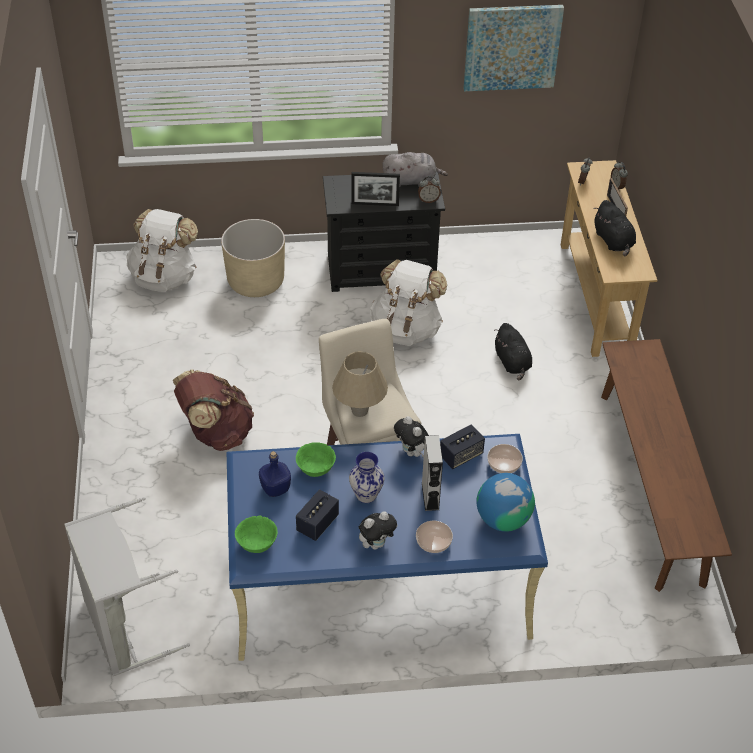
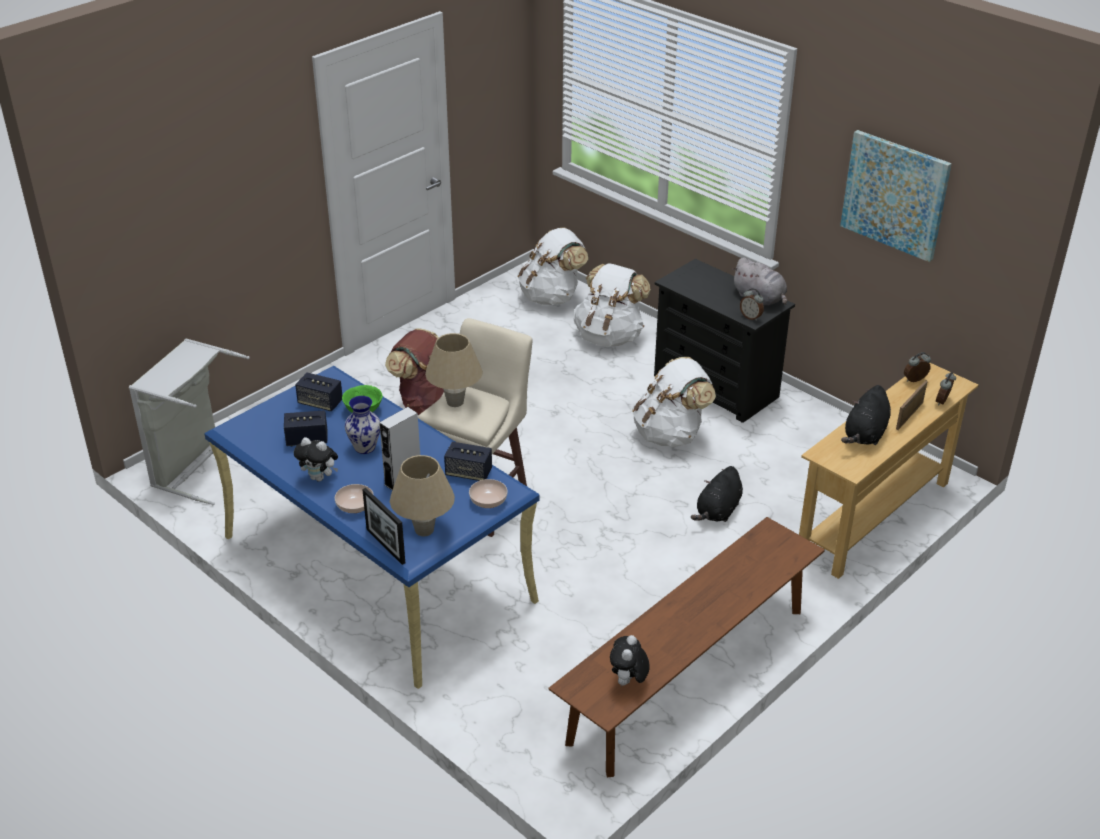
camera: 50 degrees right, 10 degrees down
beige planter [221,219,285,297] -> white backpack [573,263,651,347]
green bowl [235,516,278,553] -> none
blue bottle [259,451,291,497] -> speaker [295,372,342,412]
picture frame [351,172,400,206] -> picture frame moved to [362,488,405,565]
plush toy [394,416,429,457] -> plush toy moved to [610,635,650,686]
globe [476,473,535,532] -> beige table lamp [390,455,455,536]

